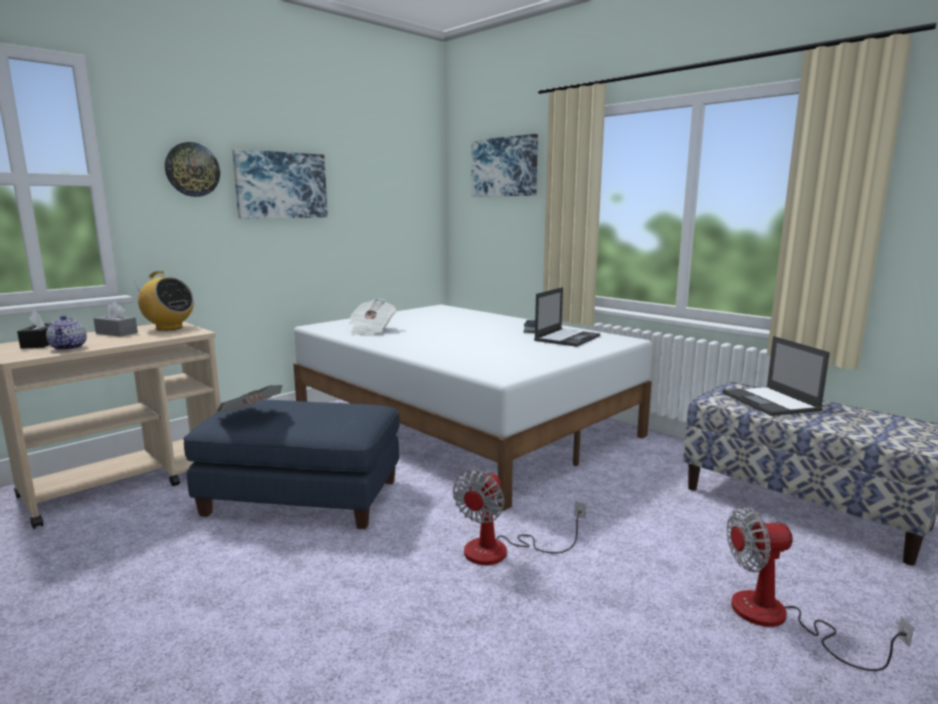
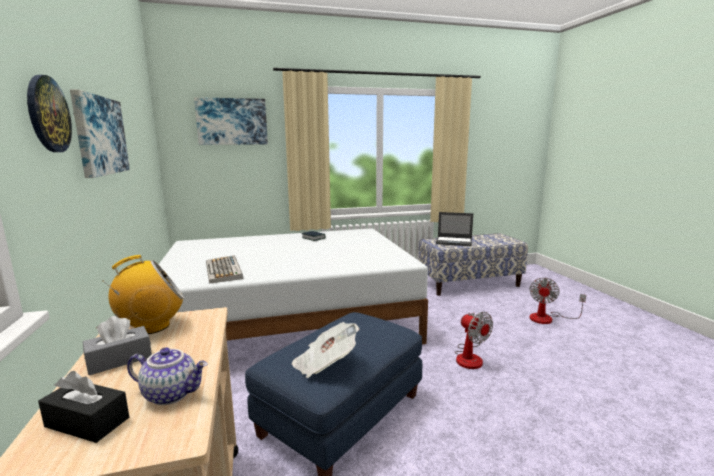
camera: 60 degrees left, 0 degrees up
newspaper [349,299,396,335] -> keyboard [206,255,243,284]
laptop [534,287,600,347] -> none

